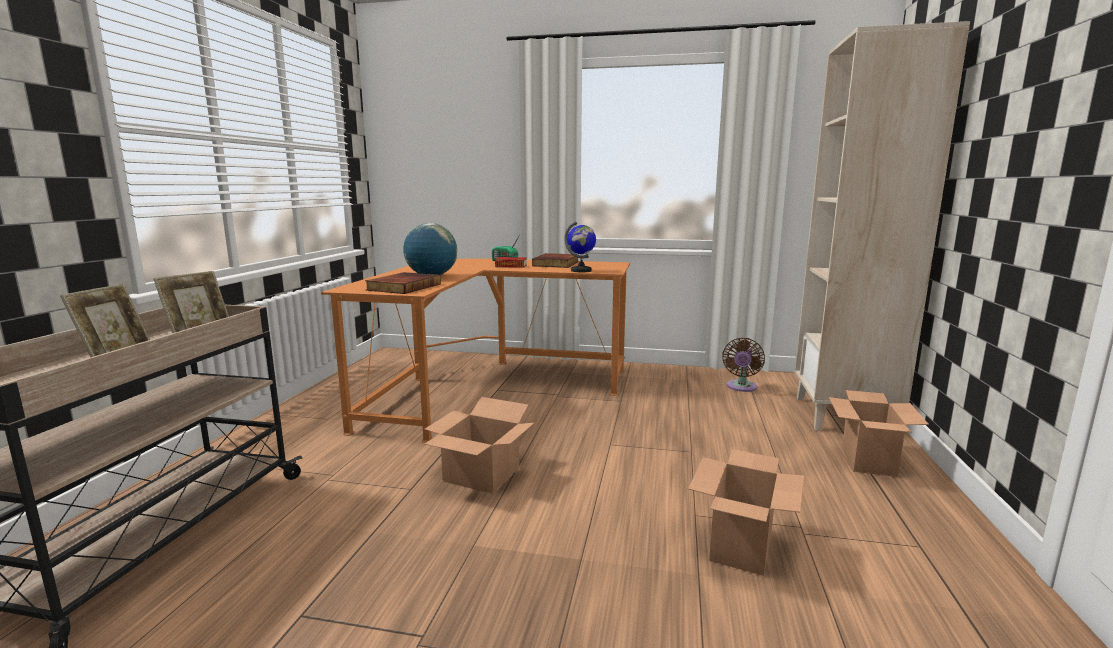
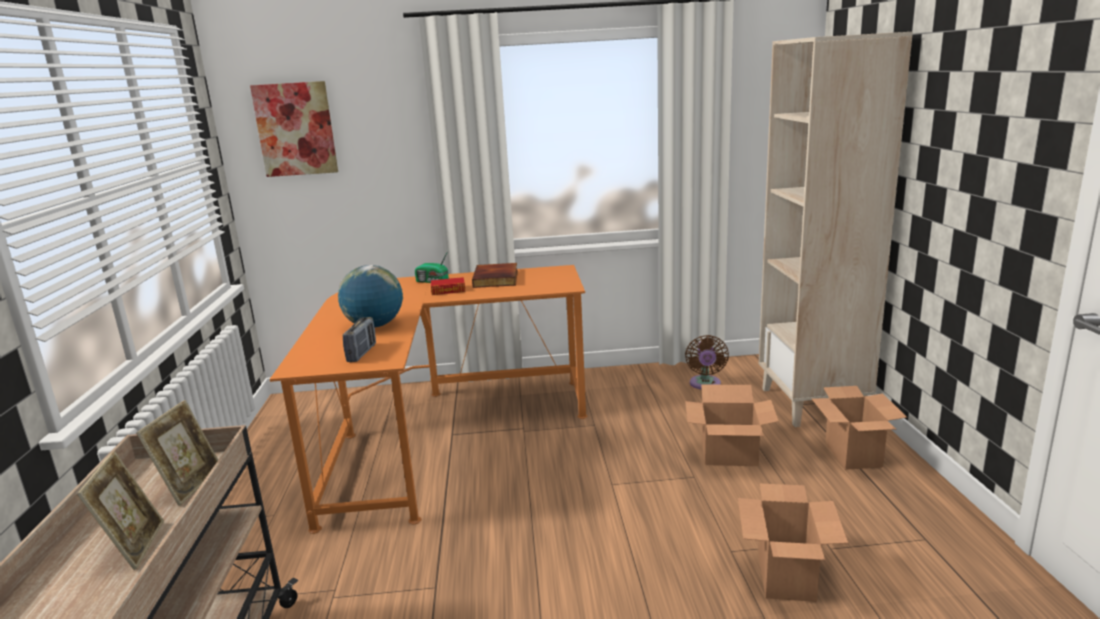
camera: 15 degrees left, 5 degrees up
book [365,272,441,294] -> radio [342,317,376,362]
cardboard box [424,397,534,494] -> cardboard box moved to [685,385,779,466]
globe [565,221,596,272] -> none
none -> picture [250,81,338,177]

